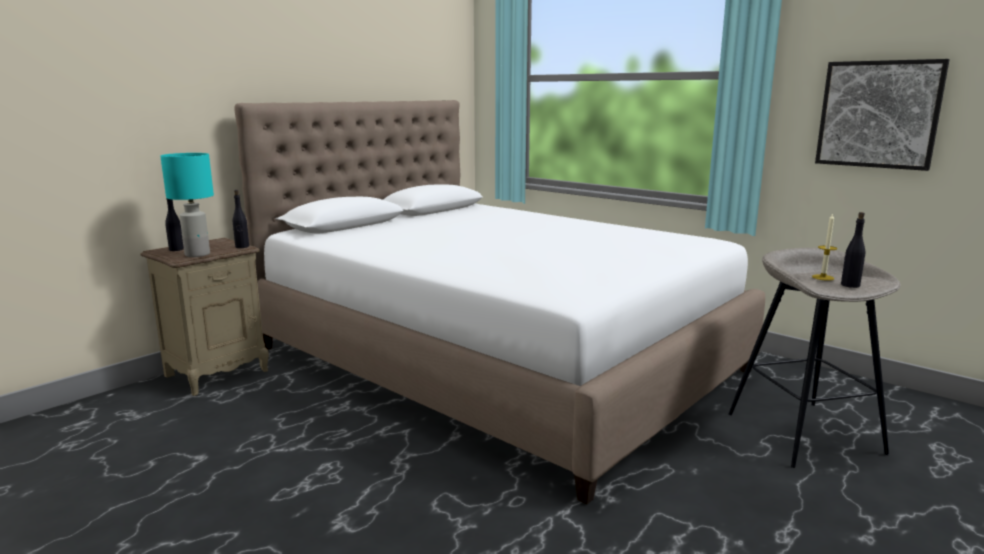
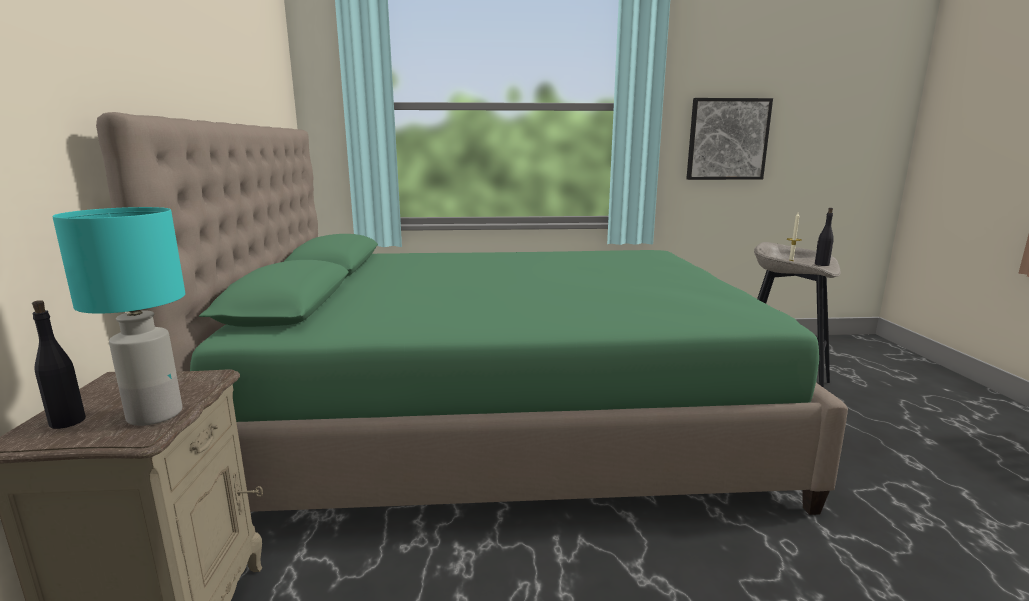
camera: 45 degrees left, 0 degrees up
black bottle [233,190,249,248] -> none
white bed [234,100,765,504] -> green bed [96,112,848,515]

